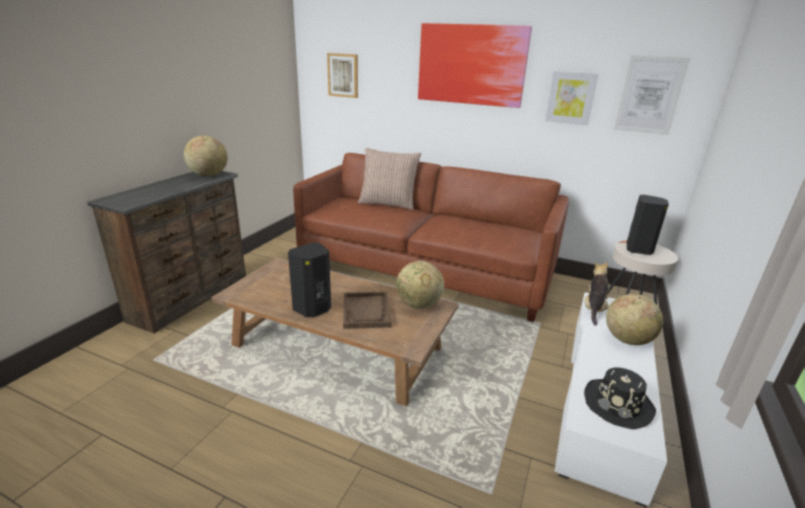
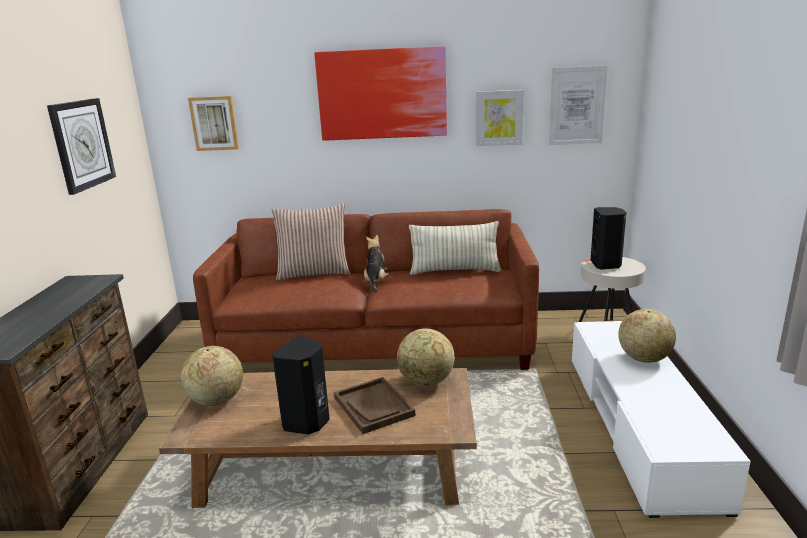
camera: 20 degrees left, 5 degrees down
globe [184,135,227,177] -> globe moved to [181,346,243,406]
black hat [584,367,656,429] -> none
plush toy [585,262,610,326] -> plush toy moved to [364,235,389,293]
none -> wall clock [47,98,116,195]
none -> pillow [409,221,501,275]

